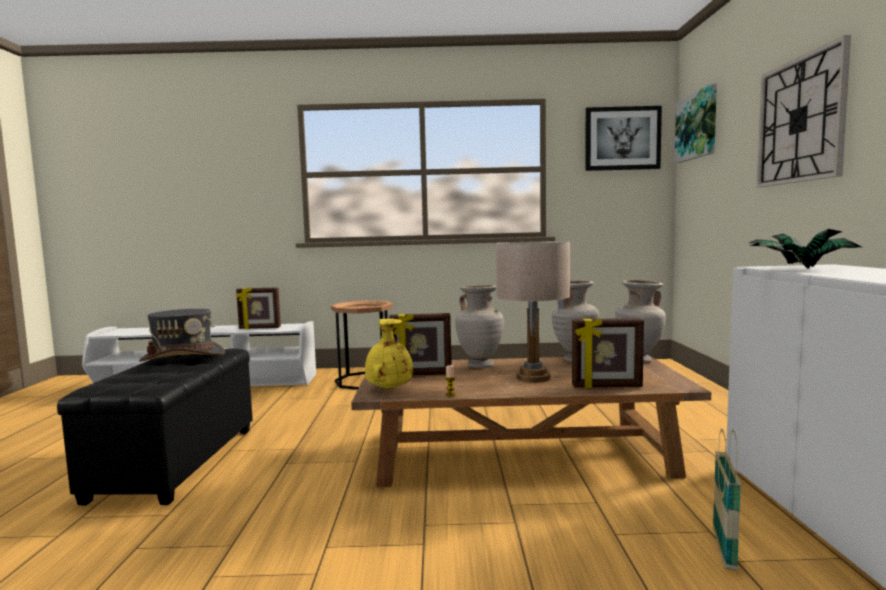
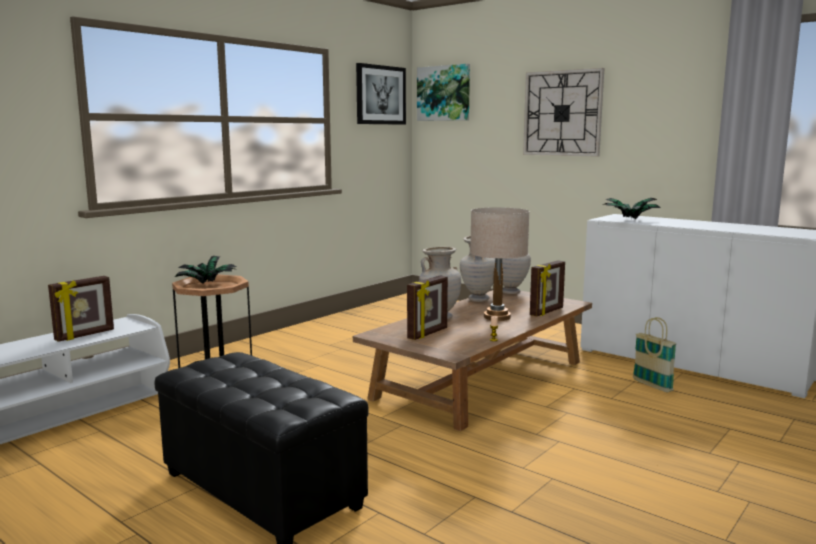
camera: 50 degrees left, 5 degrees up
grey hat [139,309,225,362] -> none
yellow vase [365,319,413,389] -> none
none -> potted plant [175,256,237,284]

